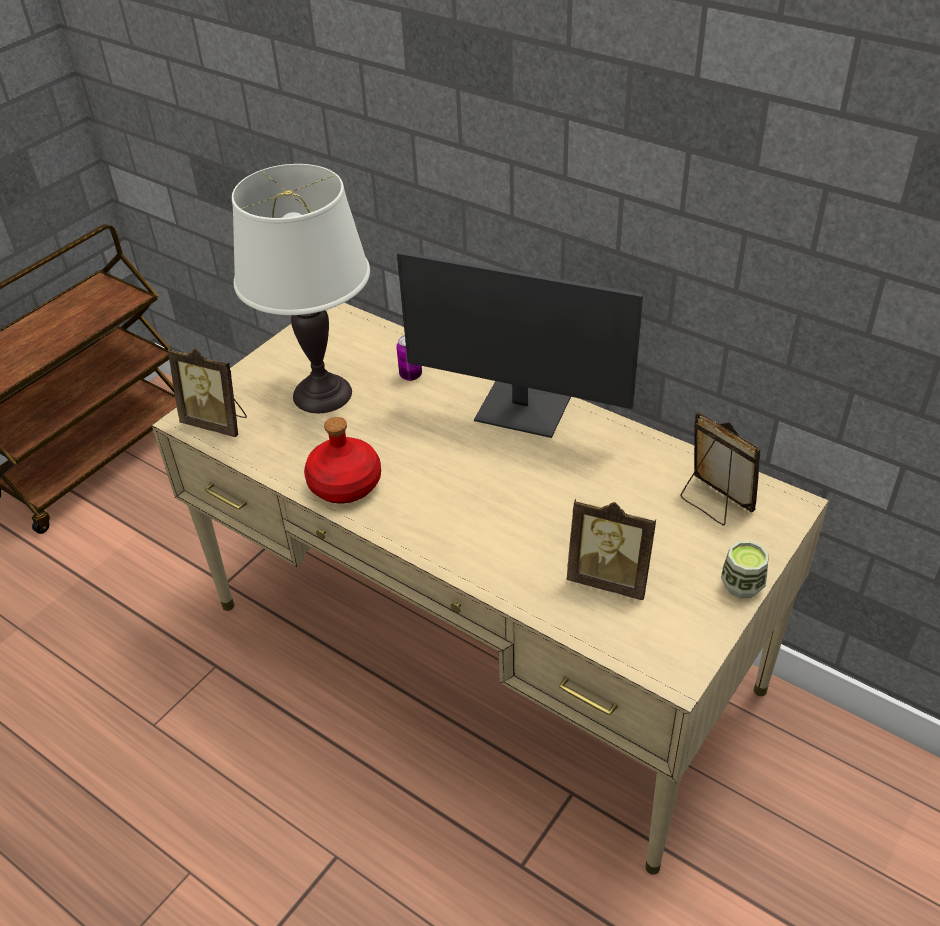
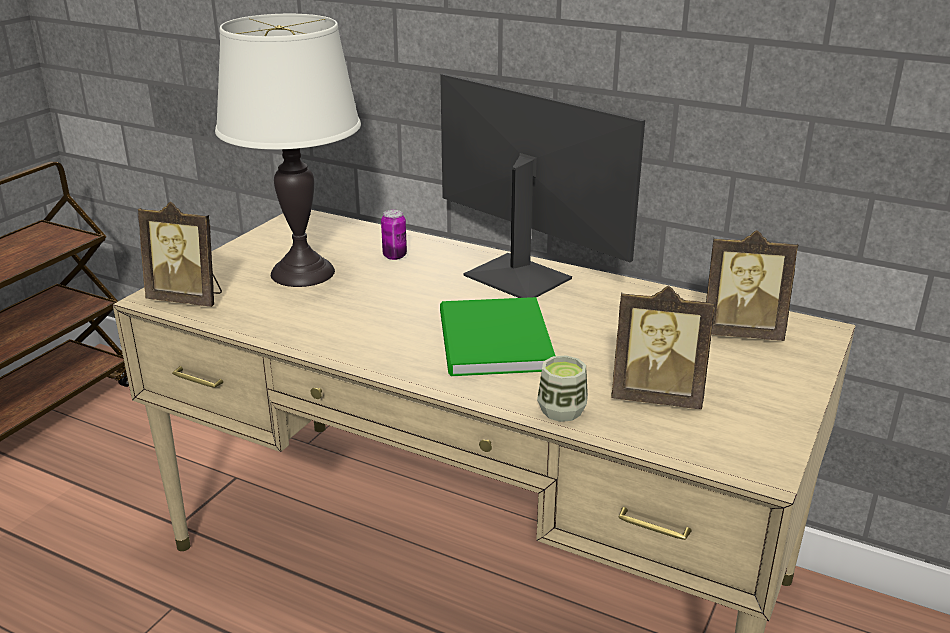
camera: 10 degrees left, 15 degrees down
red bottle [304,417,381,503] -> none
monitor [397,251,643,438] -> monitor turned 150 degrees counterclockwise [440,73,645,298]
picture frame [680,412,760,525] -> picture frame turned 150 degrees clockwise [706,230,798,341]
cup [721,541,769,598] -> cup moved to [537,355,588,422]
none -> green book [440,297,556,376]

